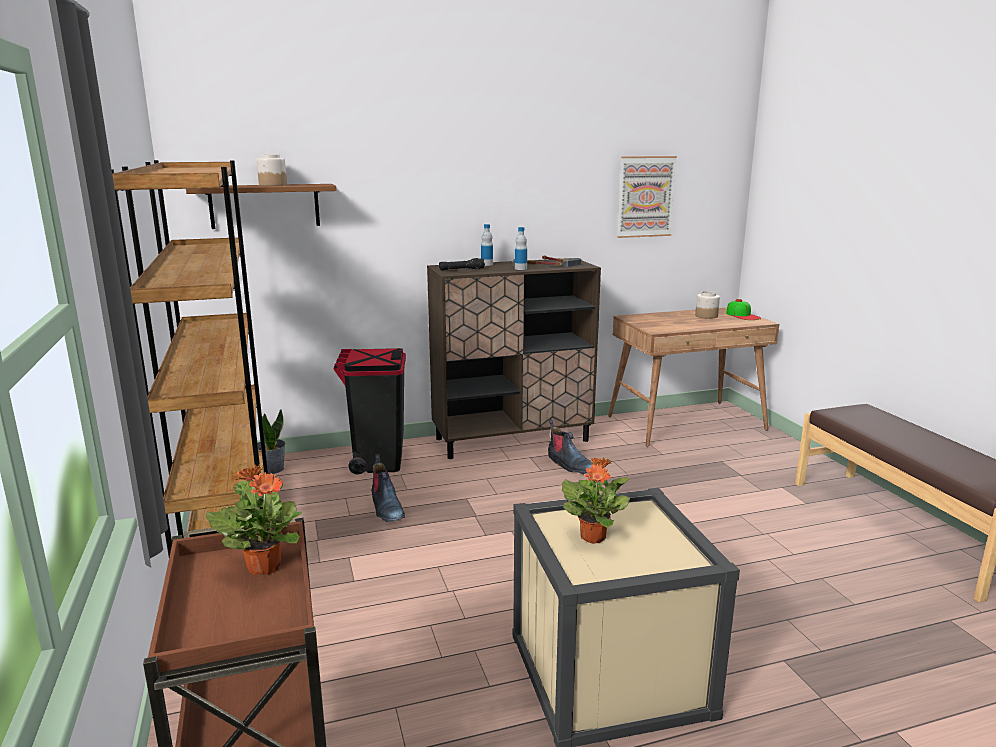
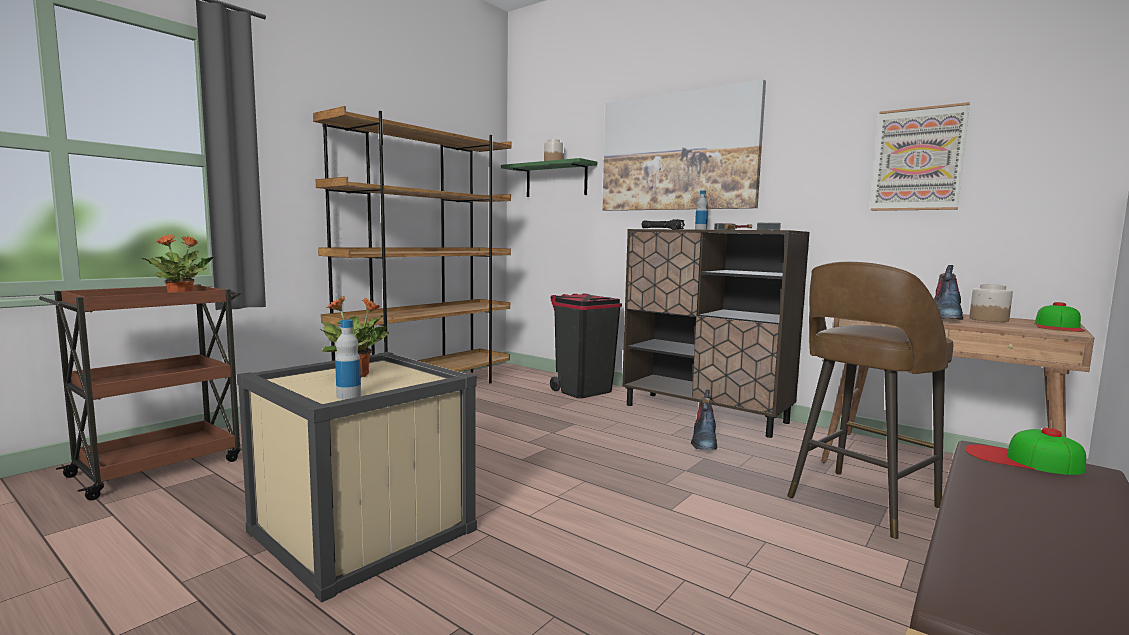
camera: 55 degrees right, 10 degrees down
brown shelf [186,184,336,229] -> green shelf [501,158,597,197]
potted plant [257,409,286,474] -> none
boot [371,454,405,522] -> boot moved to [934,265,963,320]
bottle [515,227,527,270] -> bottle moved to [335,319,361,399]
none -> picture [602,79,766,211]
none -> brown stool [787,262,953,540]
none -> cap [964,428,1086,475]

